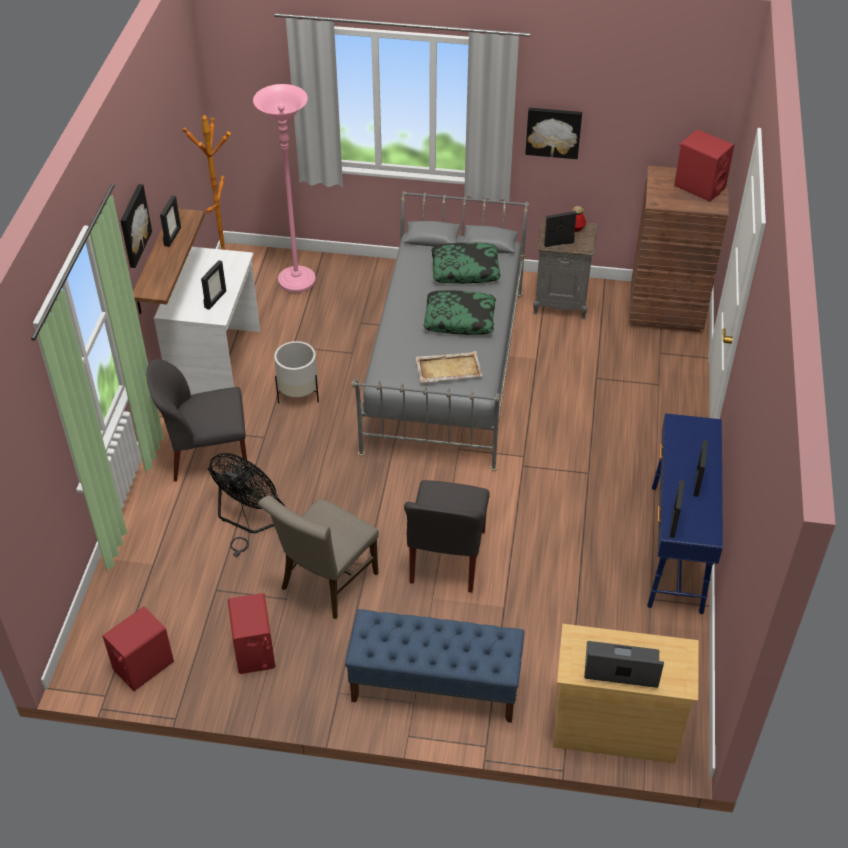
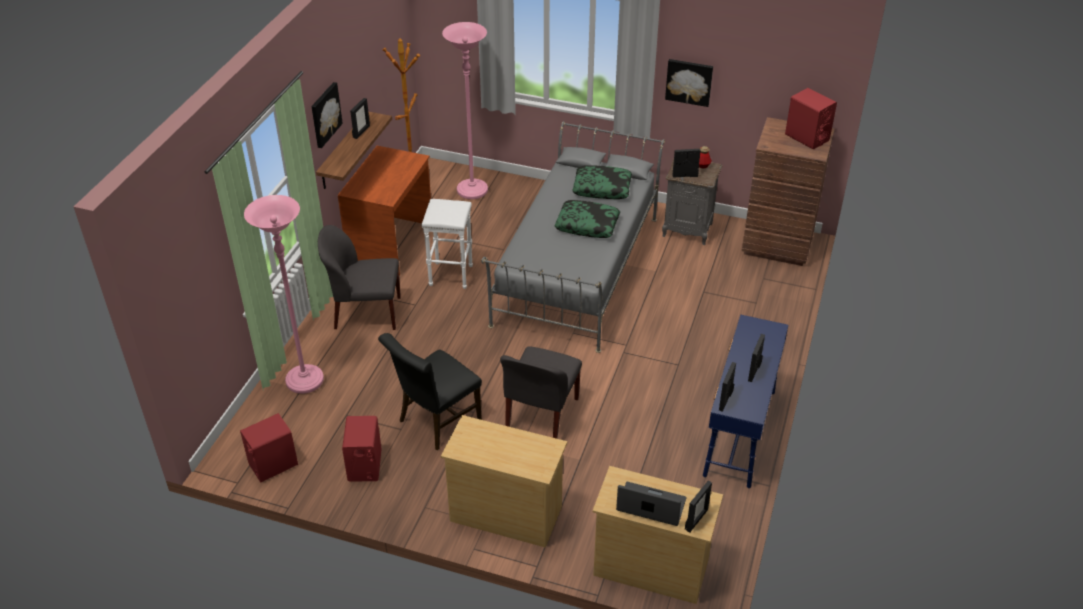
camera: 10 degrees right, 5 degrees down
white desk [154,247,260,395] -> brown desk [338,146,431,275]
picture frame [201,260,226,310] -> picture frame moved to [685,481,712,532]
black fan [207,453,286,557] -> none
beige chair [258,496,379,619] -> black chair [378,333,482,450]
white planter [274,341,319,404] -> white stool [421,199,473,289]
blue bench [345,609,525,723] -> beige dresser [441,415,567,548]
beige tray [415,351,483,383] -> none
none -> pink floor lamp [244,195,324,394]

